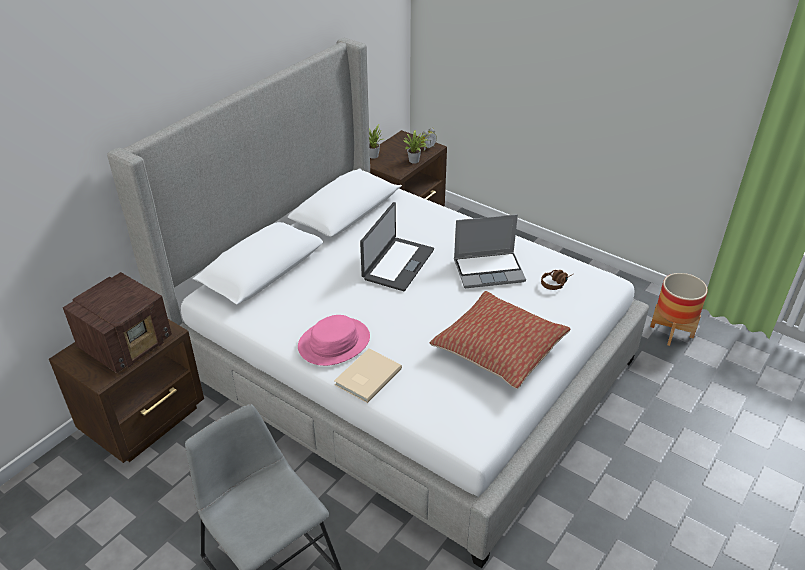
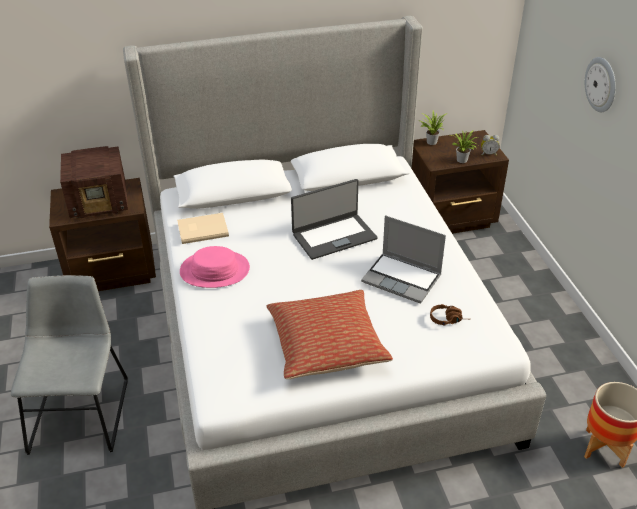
camera: 40 degrees right, 0 degrees up
beige book [334,348,402,403] -> beige book moved to [177,213,229,244]
none -> wall clock [585,57,616,112]

